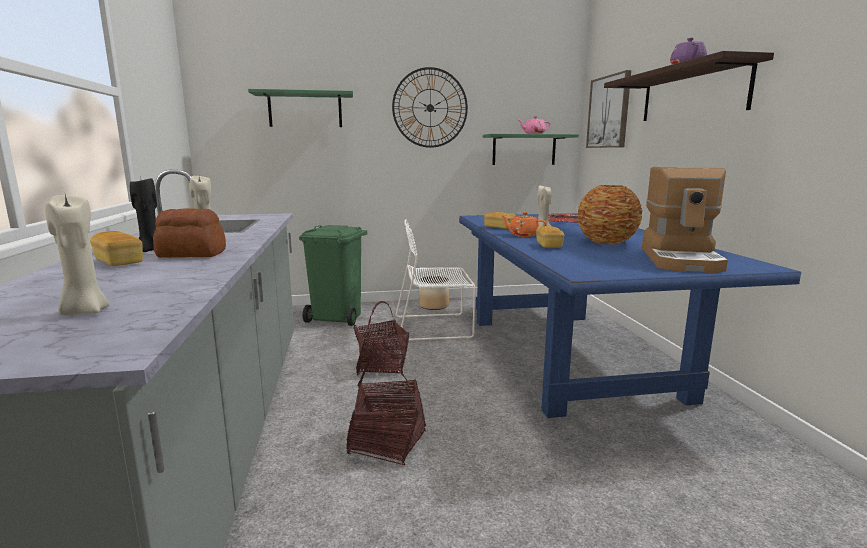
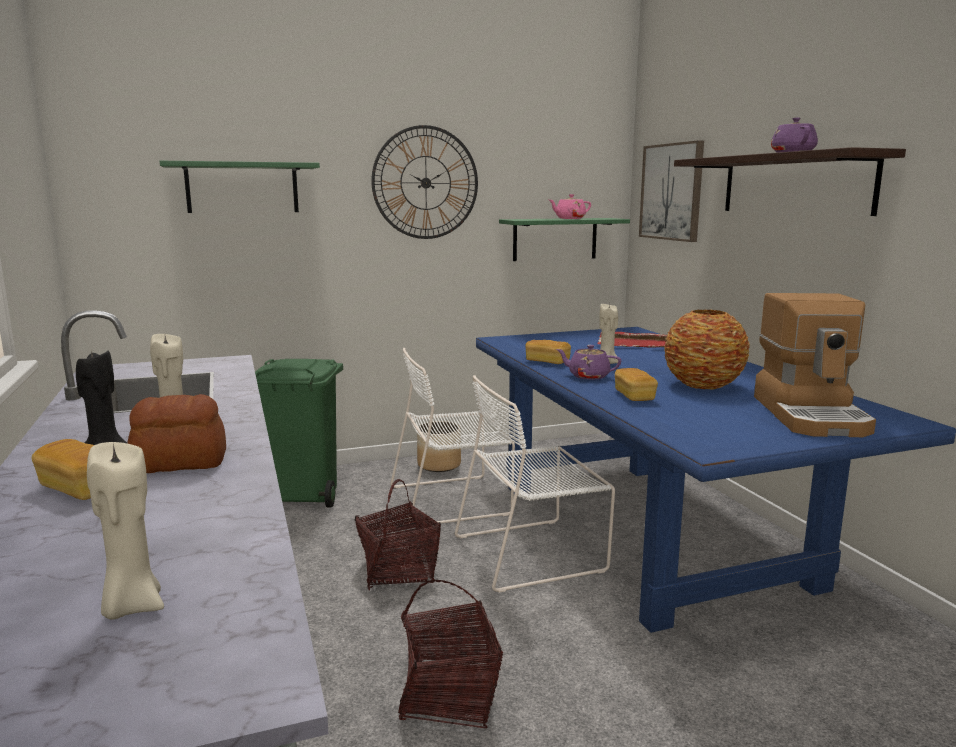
camera: 10 degrees left, 0 degrees up
orange teapot [501,212,547,237] -> purple teapot [556,345,621,380]
none -> white chair [455,375,615,593]

